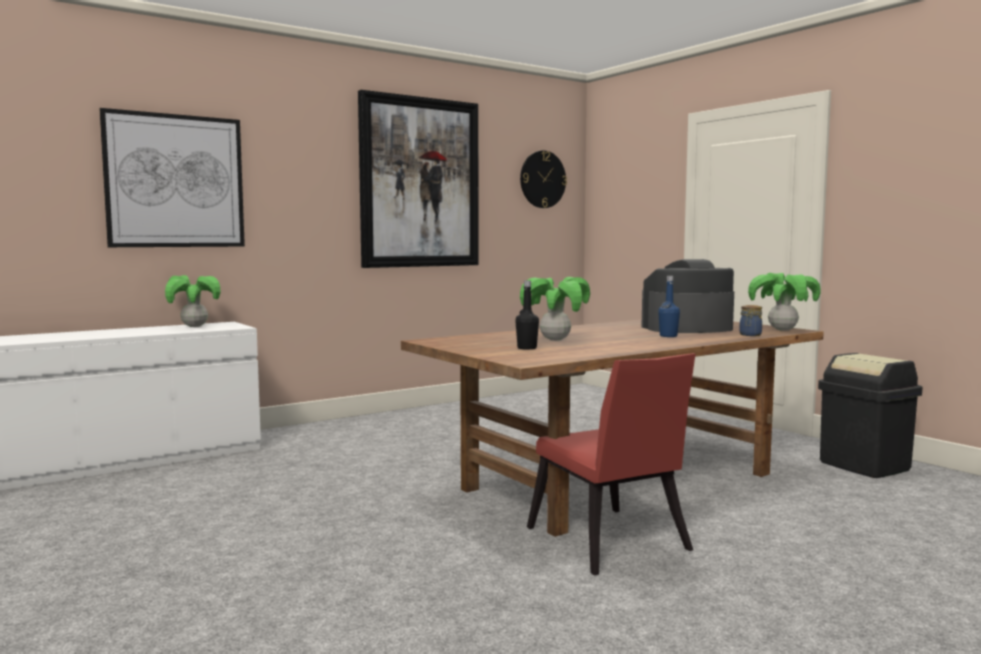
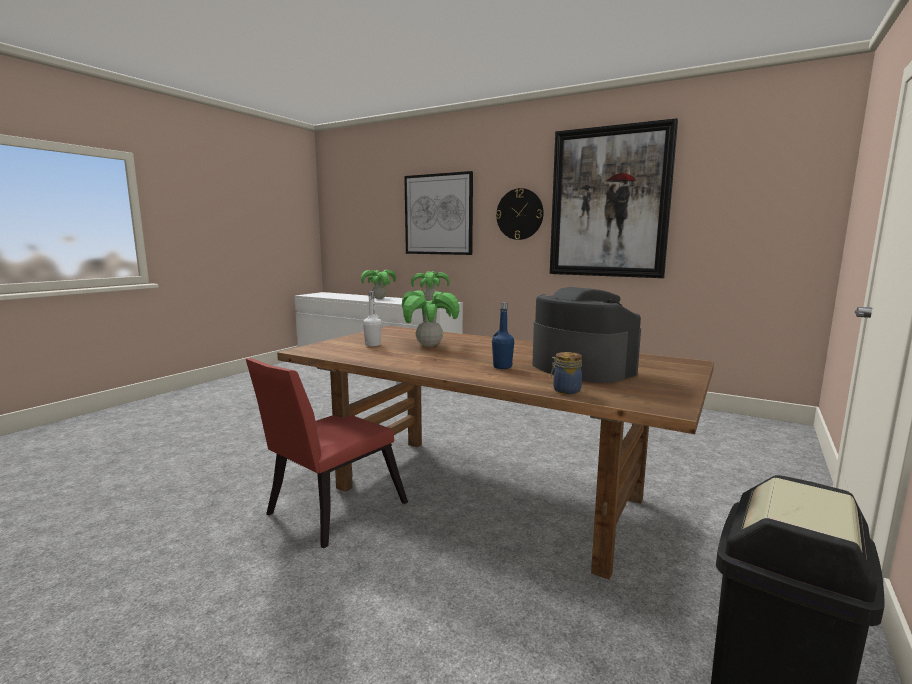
camera: 65 degrees right, 5 degrees up
black bottle [515,280,539,350] -> white bottle [363,291,382,346]
wall clock [520,151,567,208] -> wall clock moved to [496,188,544,240]
potted plant [748,273,821,331] -> potted plant moved to [361,270,396,299]

